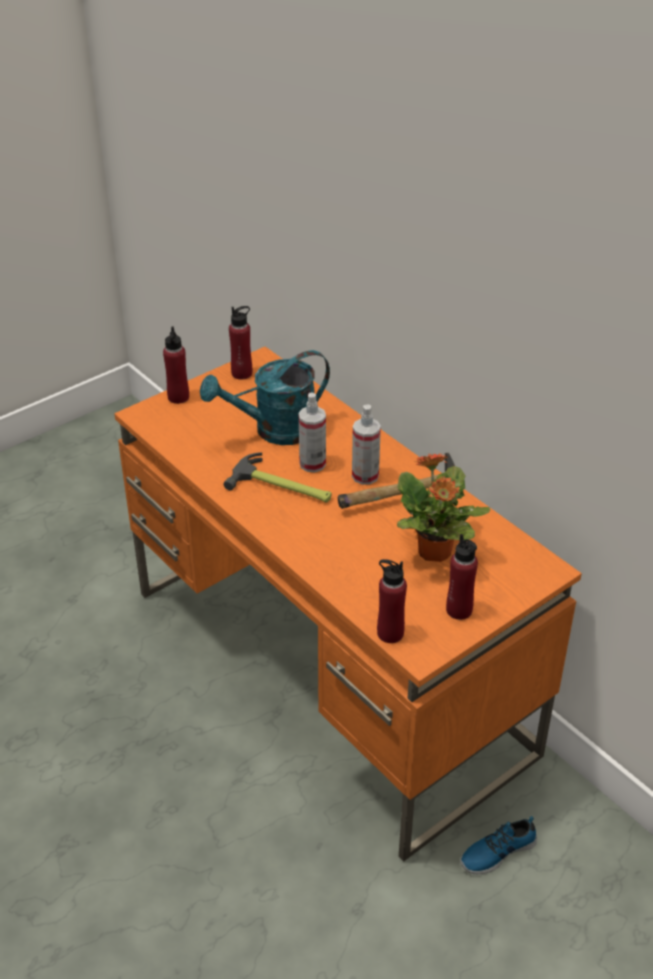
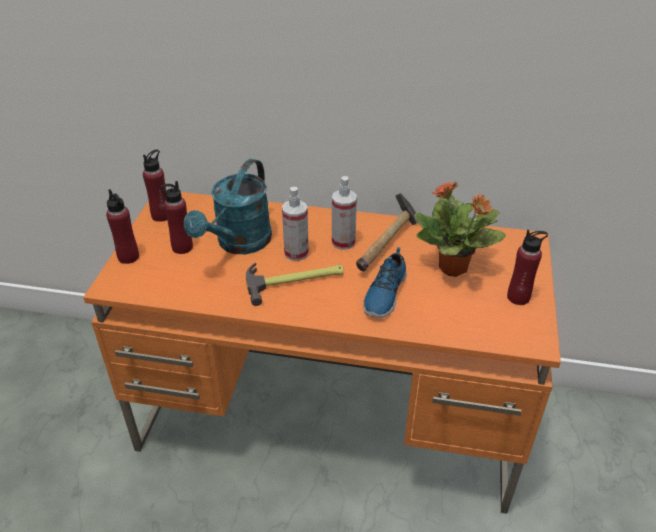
camera: 40 degrees left, 0 degrees up
red bottle [377,559,407,643] -> red bottle moved to [160,181,193,254]
shoe [460,816,537,874] -> shoe moved to [363,247,407,318]

